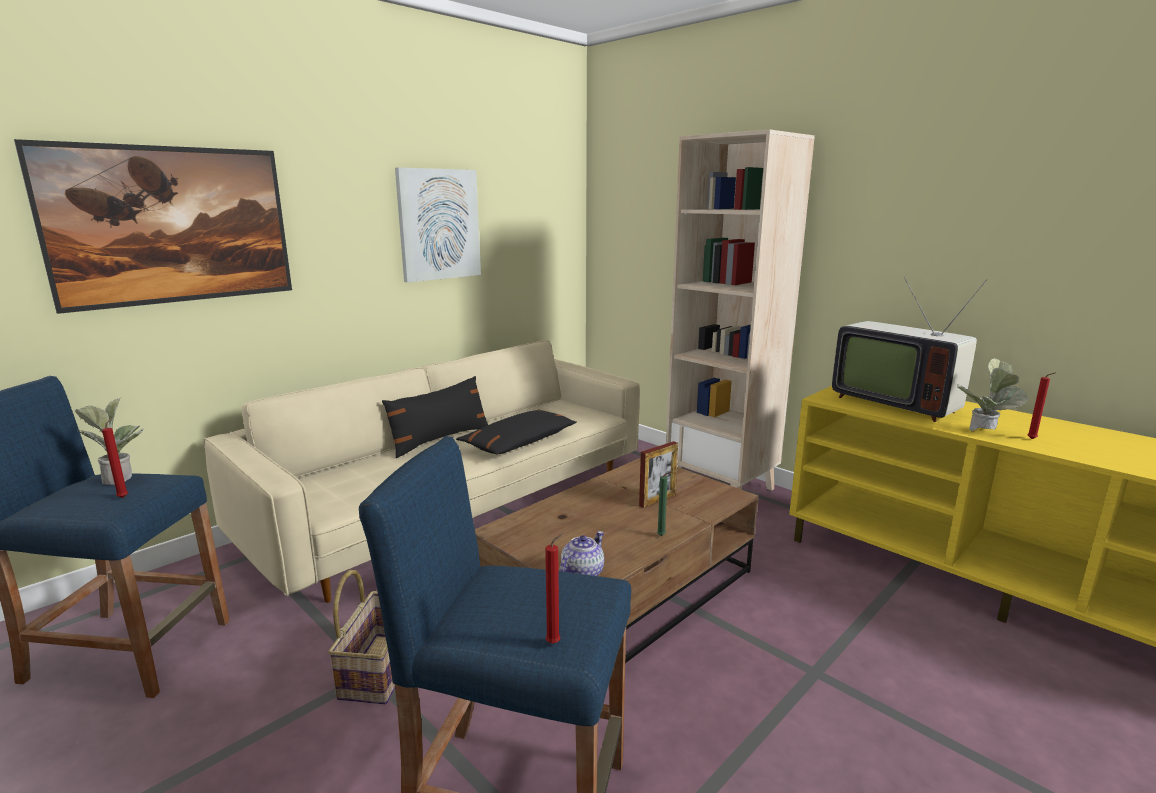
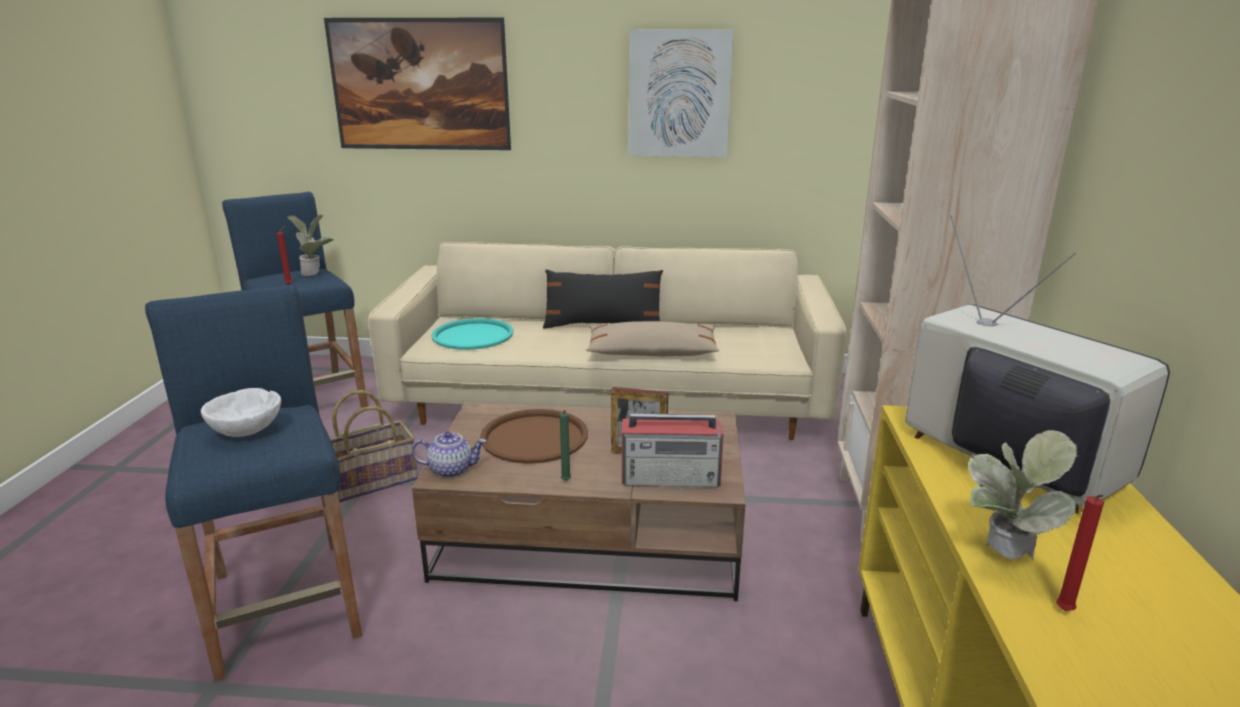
camera: 50 degrees right, 5 degrees up
black pillow [456,410,577,454] -> beige pillow [586,321,719,356]
red candle [545,533,564,644] -> none
television [832,277,987,422] -> television turned 135 degrees clockwise [905,215,1170,513]
none -> white bowl [201,388,281,437]
none -> turquoise tray [432,318,513,350]
none -> brown tray [480,409,588,464]
none -> radio [622,414,724,488]

